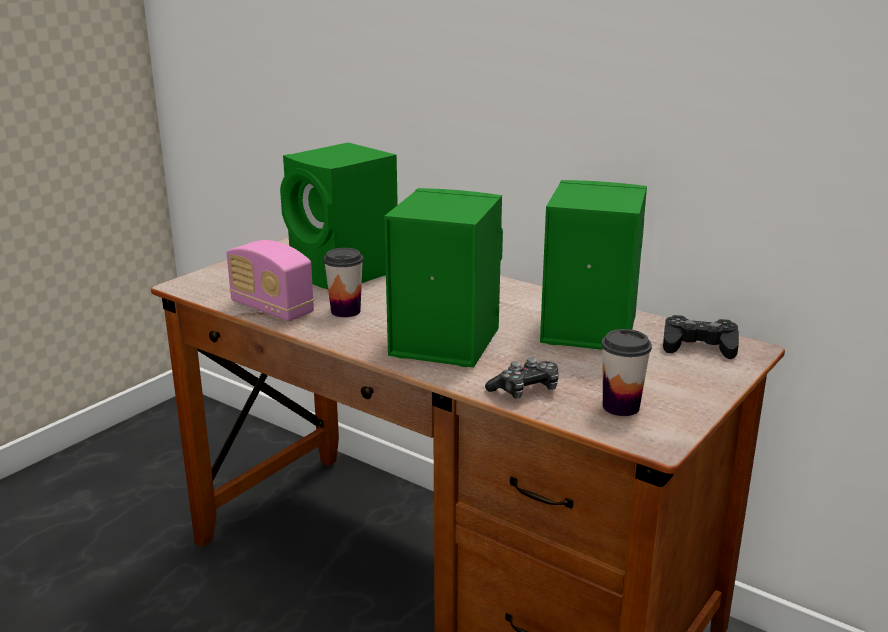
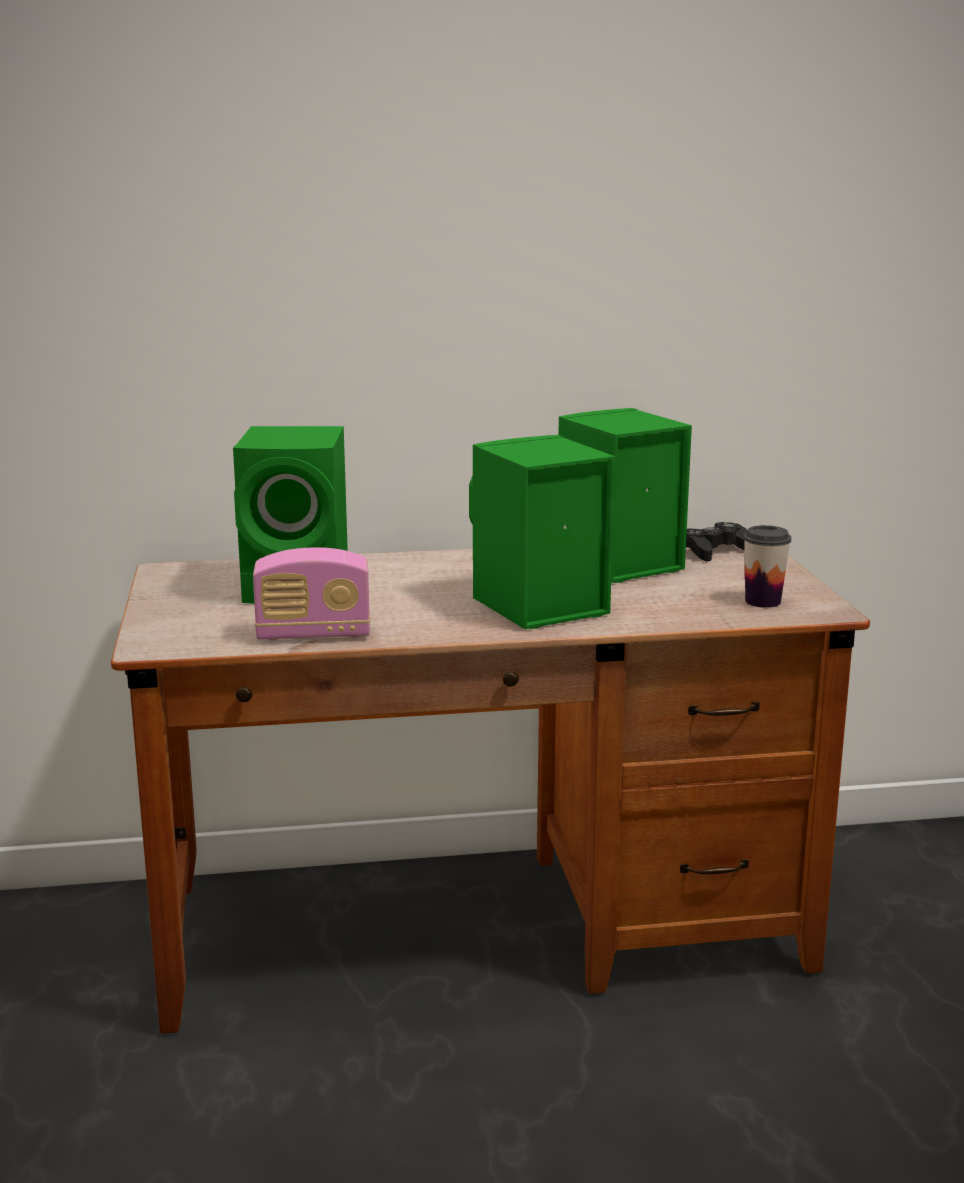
camera: 45 degrees left, 5 degrees down
cup [323,248,364,317] -> none
game controller [485,358,559,399] -> none

